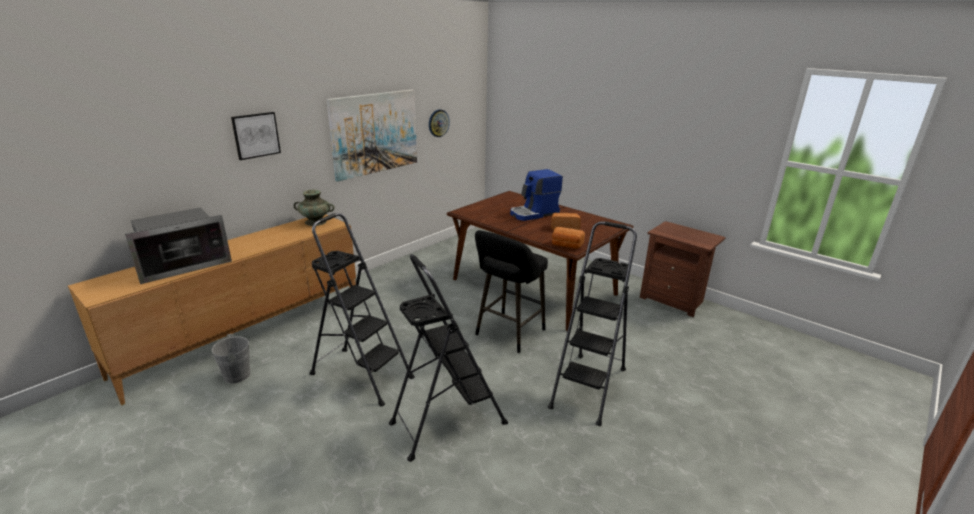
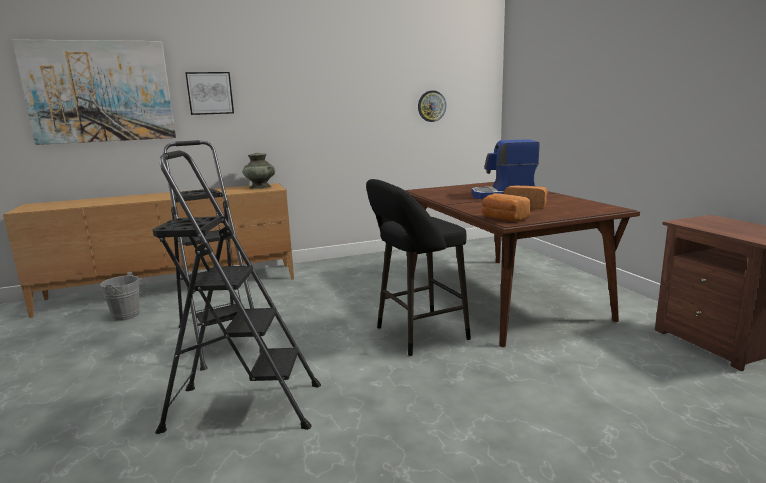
camera: 30 degrees right, 10 degrees down
microwave [125,207,232,284] -> none
picture [327,90,417,182] -> picture moved to [12,39,176,145]
step ladder [548,221,637,426] -> none

